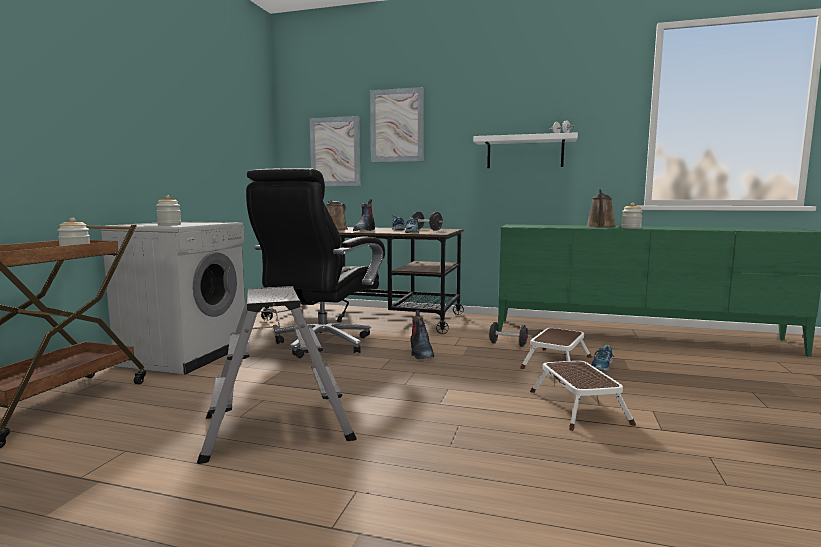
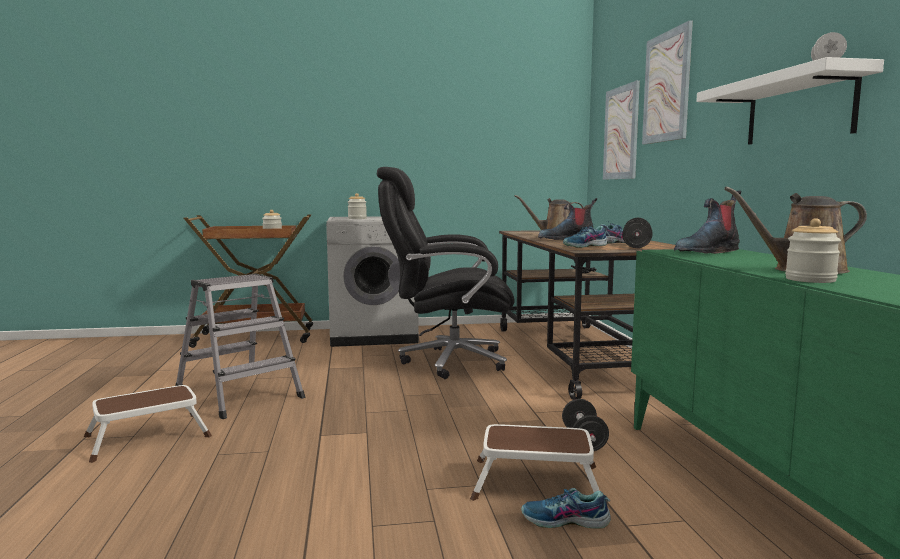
camera: 65 degrees right, 0 degrees up
boot [411,310,434,359] -> boot moved to [674,191,741,254]
brown step ladder [530,361,636,431] -> brown step ladder moved to [84,385,212,463]

